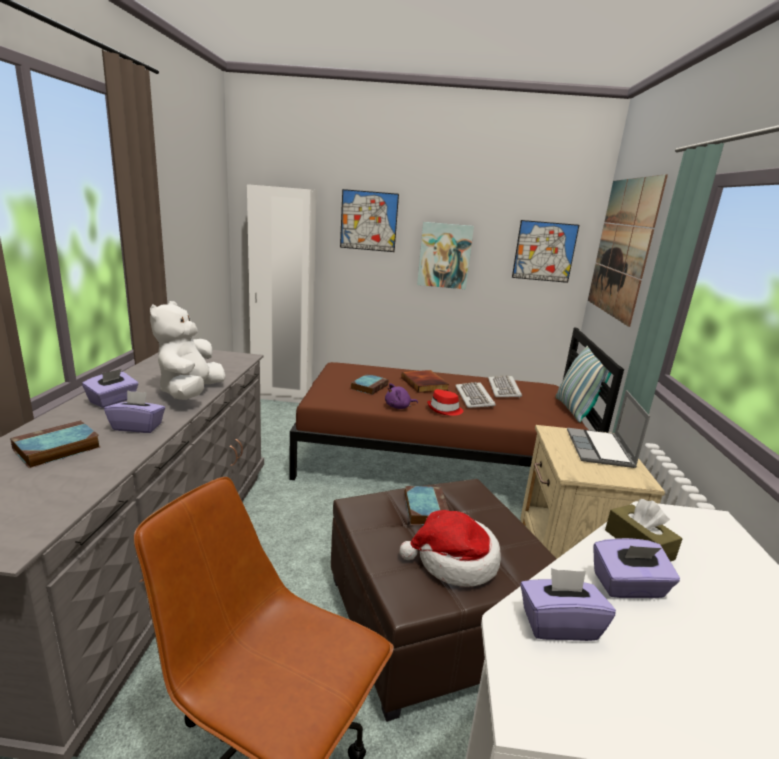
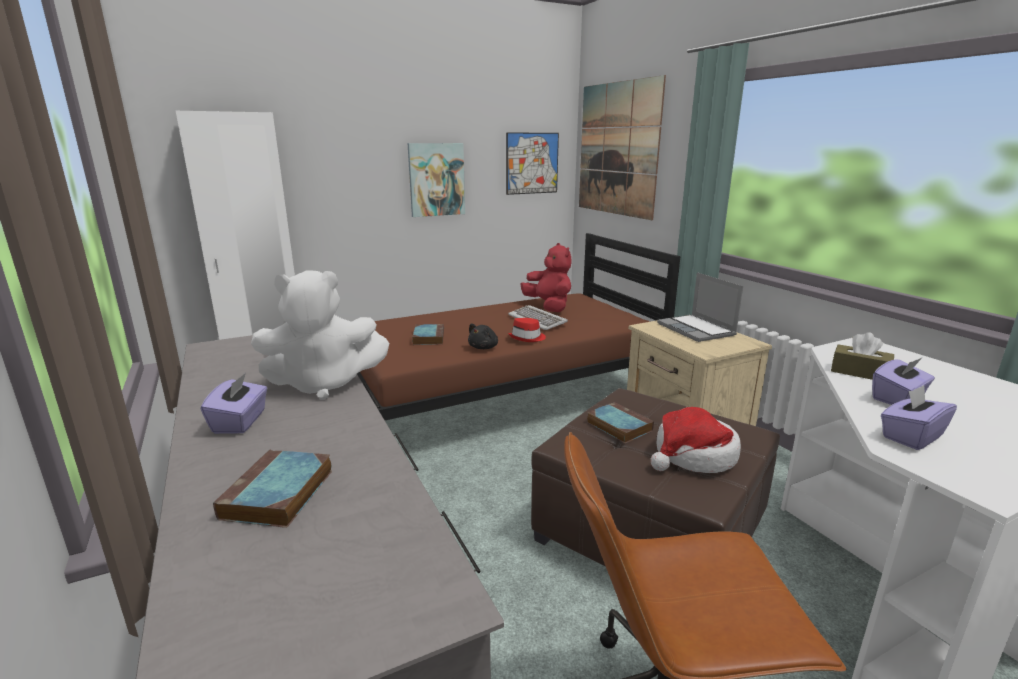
camera: 30 degrees left, 0 degrees up
purple tissue box [104,390,165,433] -> none
white plush toy [150,301,225,400] -> white plush toy turned 75 degrees counterclockwise [251,270,389,400]
picture [340,189,399,252] -> none
purple plush toy [385,383,418,409] -> black plush toy [468,323,498,349]
book [401,370,449,393] -> none
keyboard [488,375,522,398] -> red plush toy [520,243,572,312]
pillow [556,346,612,422] -> none

